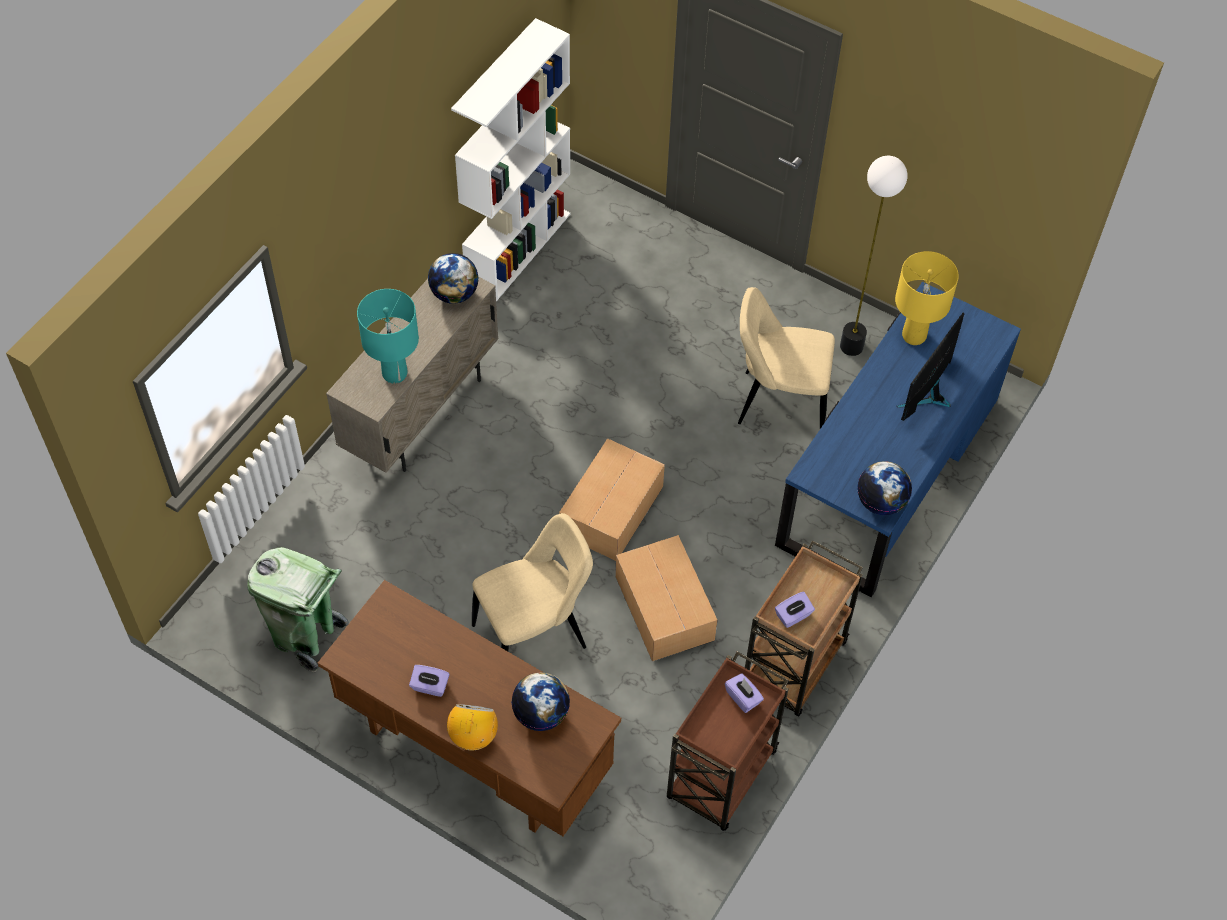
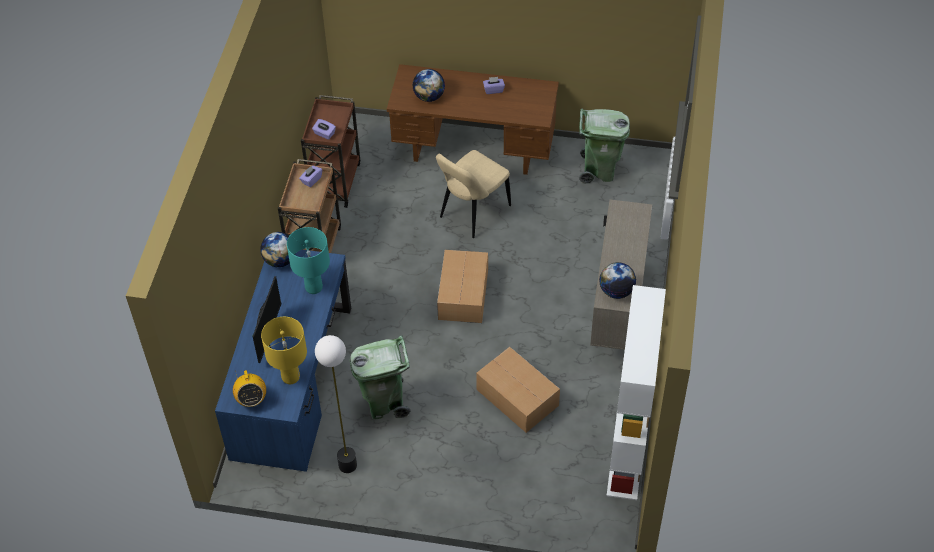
camera: 160 degrees right, 5 degrees down
turquoise table lamp [357,289,419,384] -> turquoise table lamp moved to [287,227,330,294]
radio [447,704,498,751] -> radio moved to [233,370,266,407]
cardboard box [615,535,717,661] -> cardboard box moved to [476,347,560,433]
beige chair [738,287,835,429] -> green trash can [350,335,411,419]

